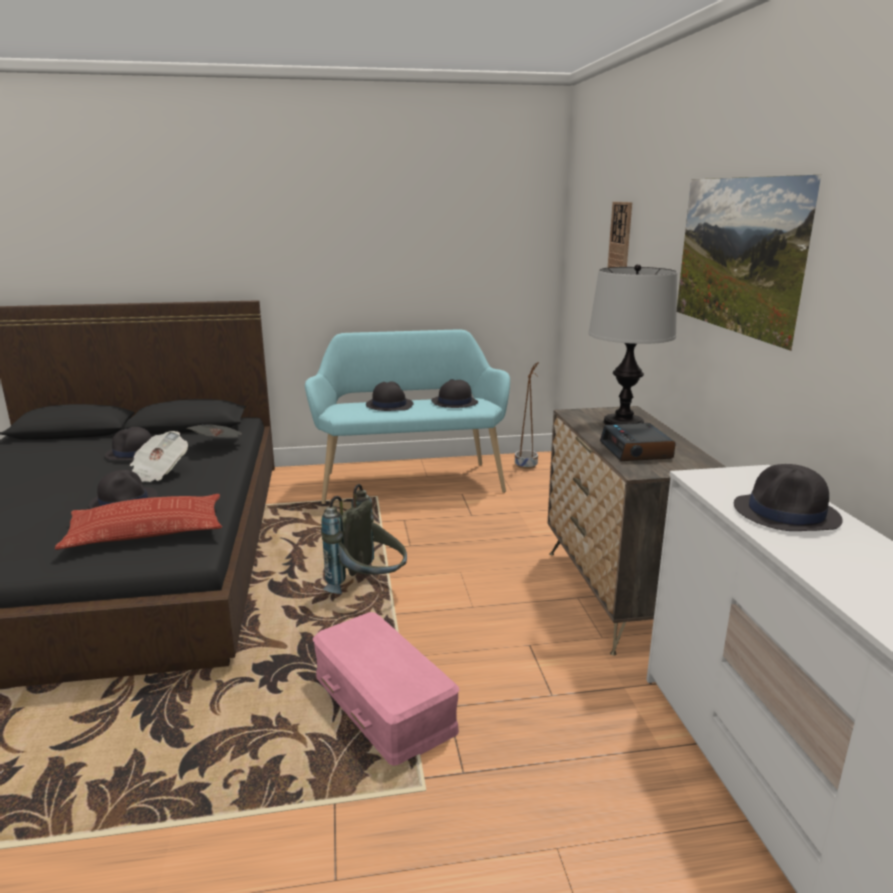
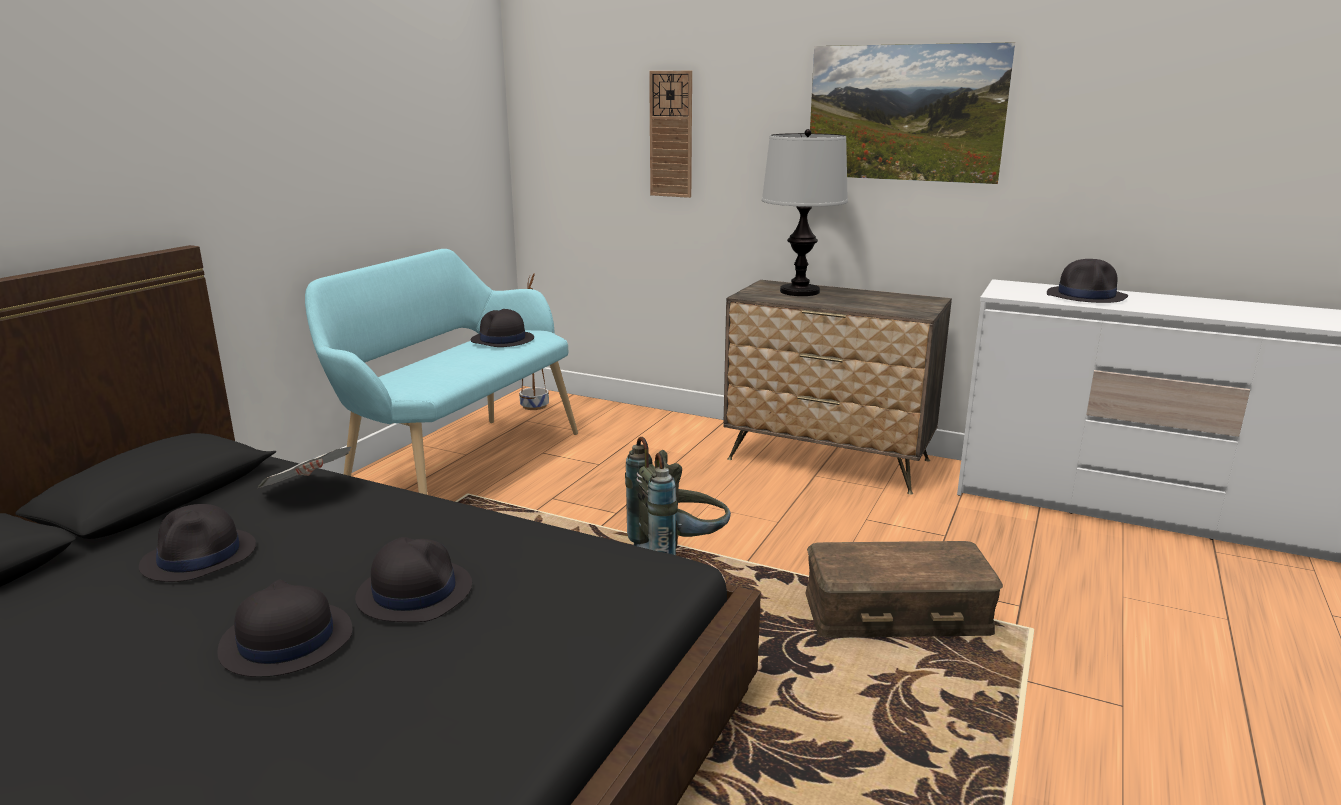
camera: 55 degrees left, 0 degrees up
pillow [55,494,222,550] -> none
newspaper [130,431,188,482] -> none
pink storage box [313,612,460,766] -> brown storage box [805,541,1003,638]
black hat [366,381,414,411] -> black hat moved to [218,580,352,677]
alarm clock [600,423,676,461] -> none

